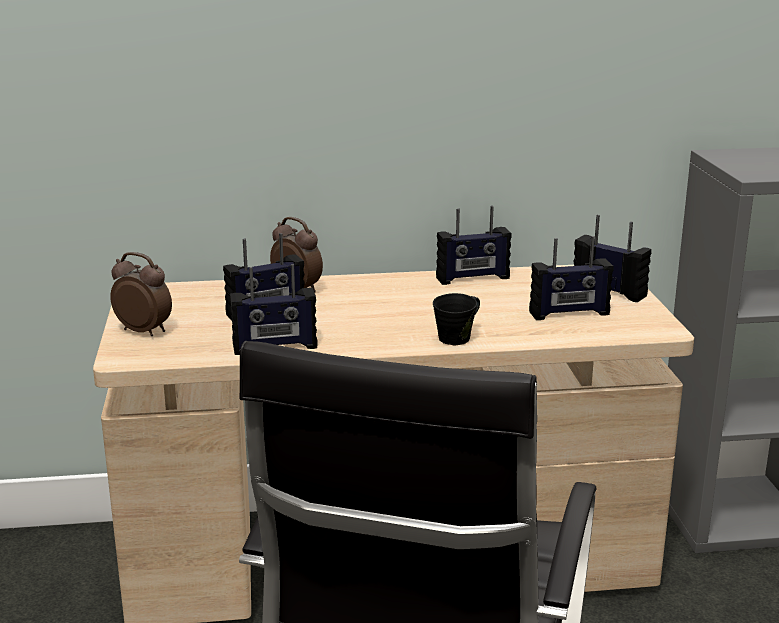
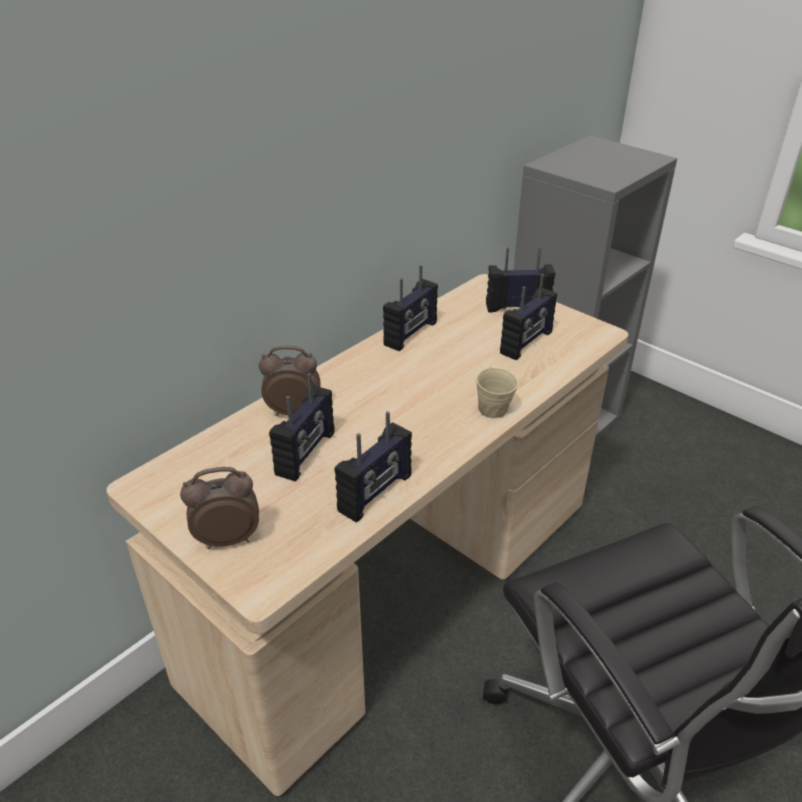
camera: 40 degrees left, 15 degrees up
black mug [433,293,480,346] -> beige mug [476,365,518,418]

